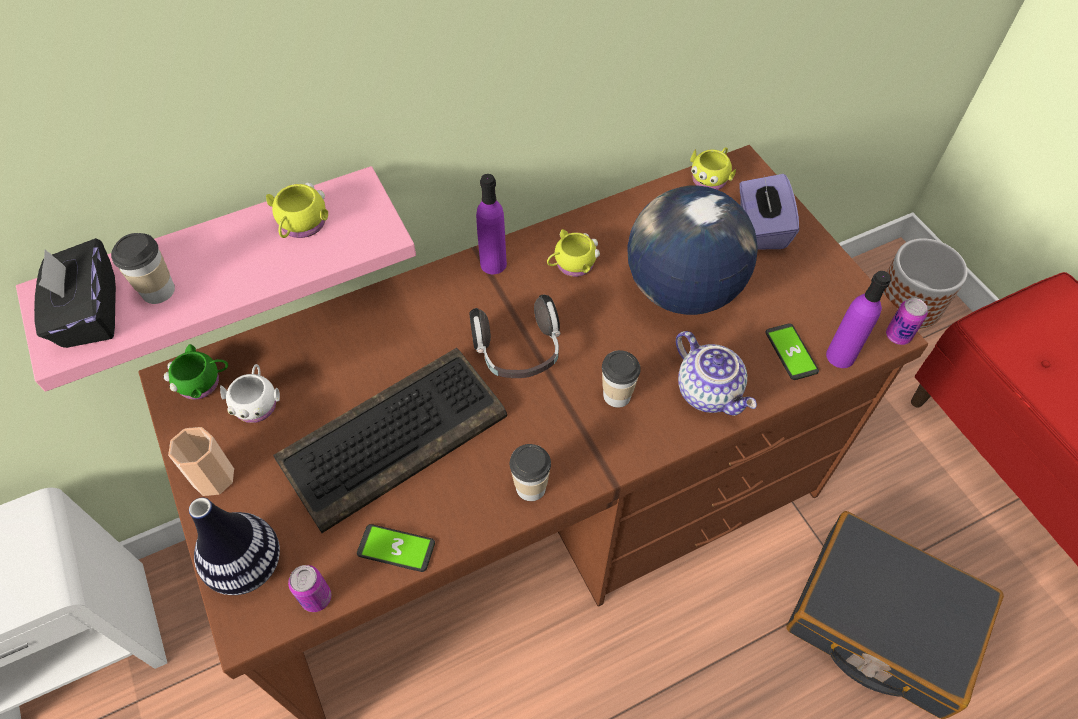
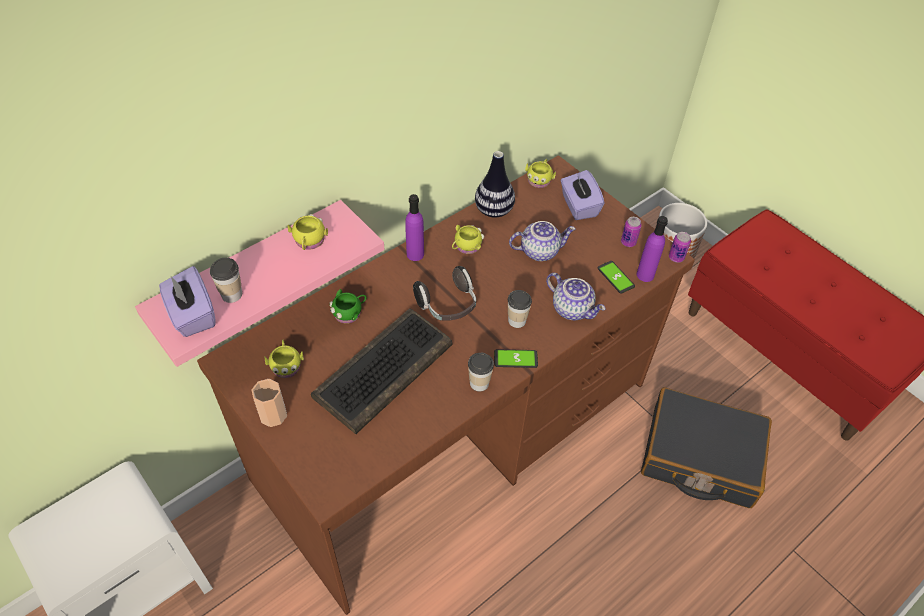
camera: 15 degrees left, 5 degrees down
black tissue box [34,238,116,348] -> purple tissue box [159,266,216,337]
green mug [163,344,228,400] -> green mug moved to [329,289,367,324]
vase [189,498,280,595] -> vase moved to [475,151,515,218]
white mug [220,364,280,423] -> yellow mug [264,340,304,378]
can [288,565,331,612] -> can moved to [621,217,642,247]
phone [357,524,435,572] -> phone moved to [494,349,538,368]
globe [628,186,758,315] -> teapot [509,221,576,261]

